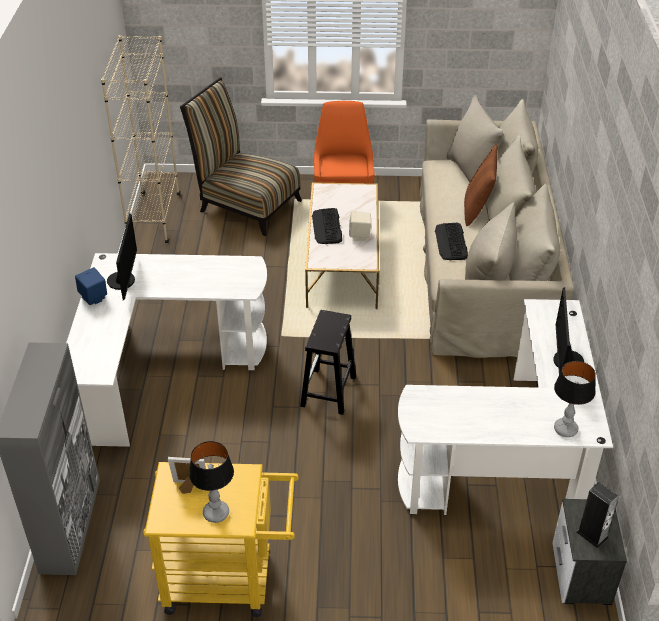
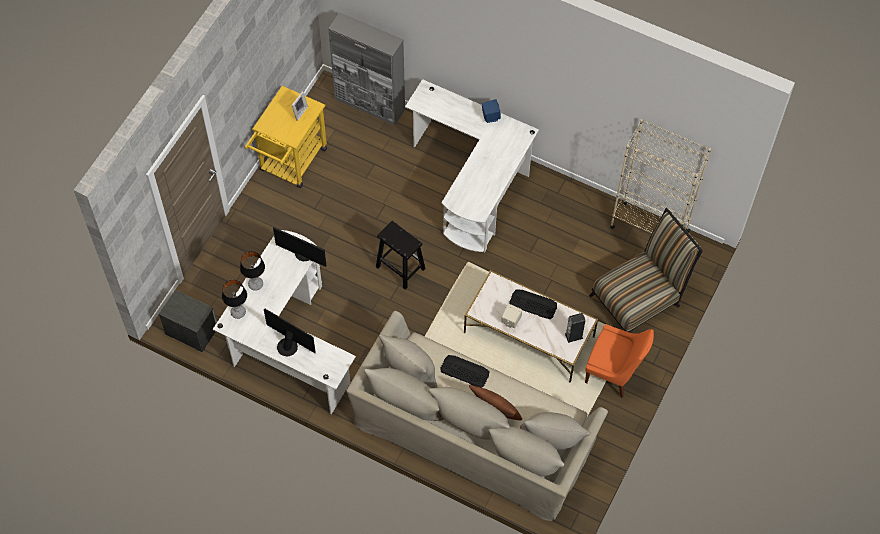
camera: 115 degrees right, 20 degrees up
monitor [107,213,137,300] -> monitor moved to [273,227,326,267]
table lamp [189,441,234,523] -> table lamp moved to [240,251,265,291]
speaker [577,482,619,548] -> speaker moved to [565,313,585,343]

